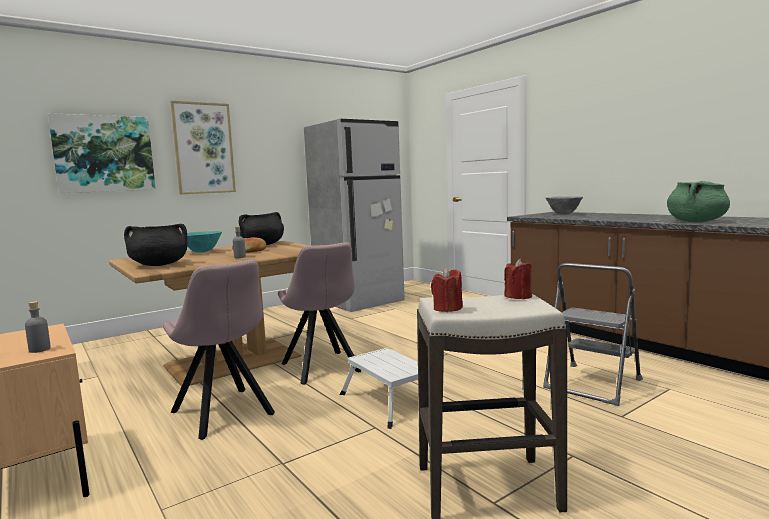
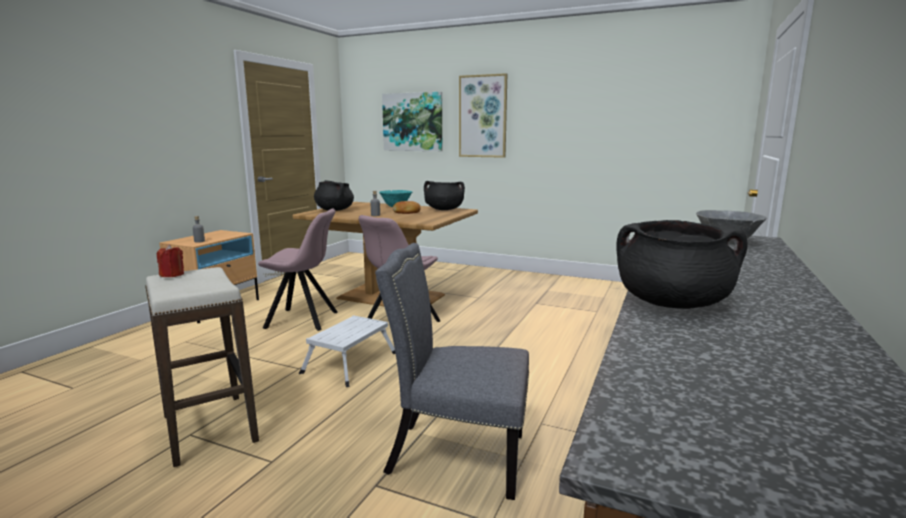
camera: 60 degrees right, 5 degrees up
pink chair [163,260,275,440] -> pink chair turned 105 degrees counterclockwise [258,208,338,331]
grey fridge [304,119,405,312] -> none
red candle [504,259,532,299] -> none
grey step ladder [543,263,643,406] -> grey chair [375,243,529,500]
green cooking pot [667,181,730,222] -> black cooking pot [616,220,748,309]

